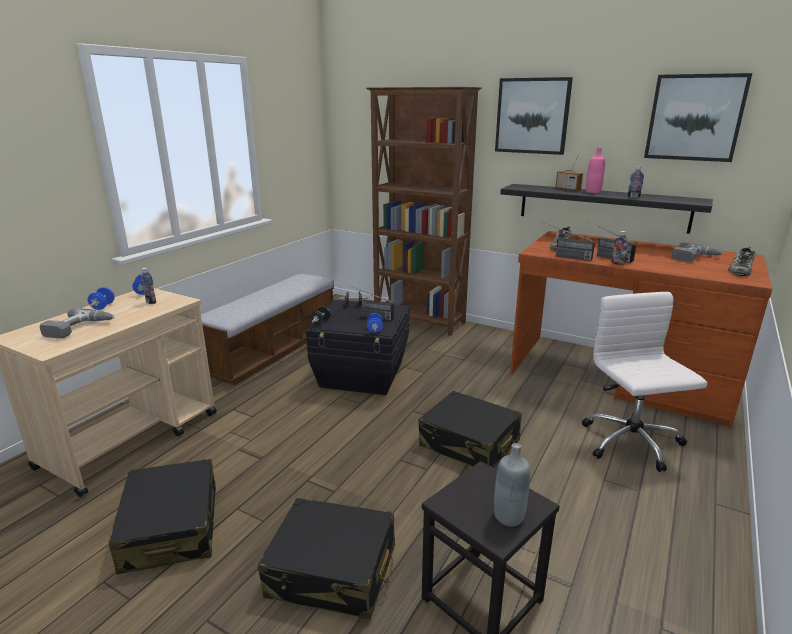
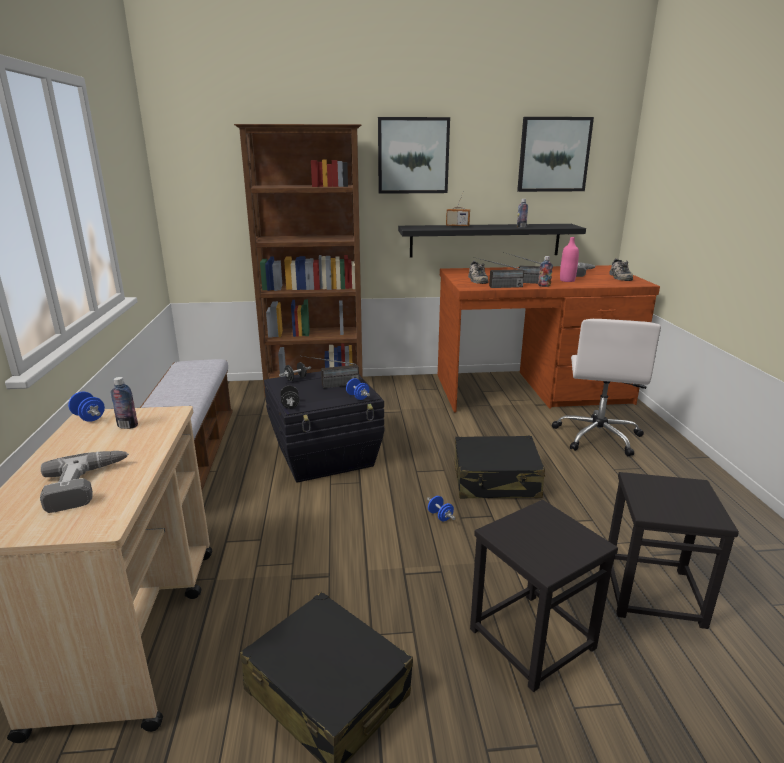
camera: 35 degrees left, 0 degrees up
blue dumbbell [88,287,115,310] -> blue dumbbell moved to [427,496,456,521]
black suitcase [258,498,395,619] -> black stool [470,500,618,692]
grey bottle [494,443,530,526] -> none
white office chair [582,292,707,472] -> white office chair turned 120 degrees counterclockwise [552,319,661,456]
pink bottle [586,147,605,193] -> pink bottle moved to [560,237,579,282]

